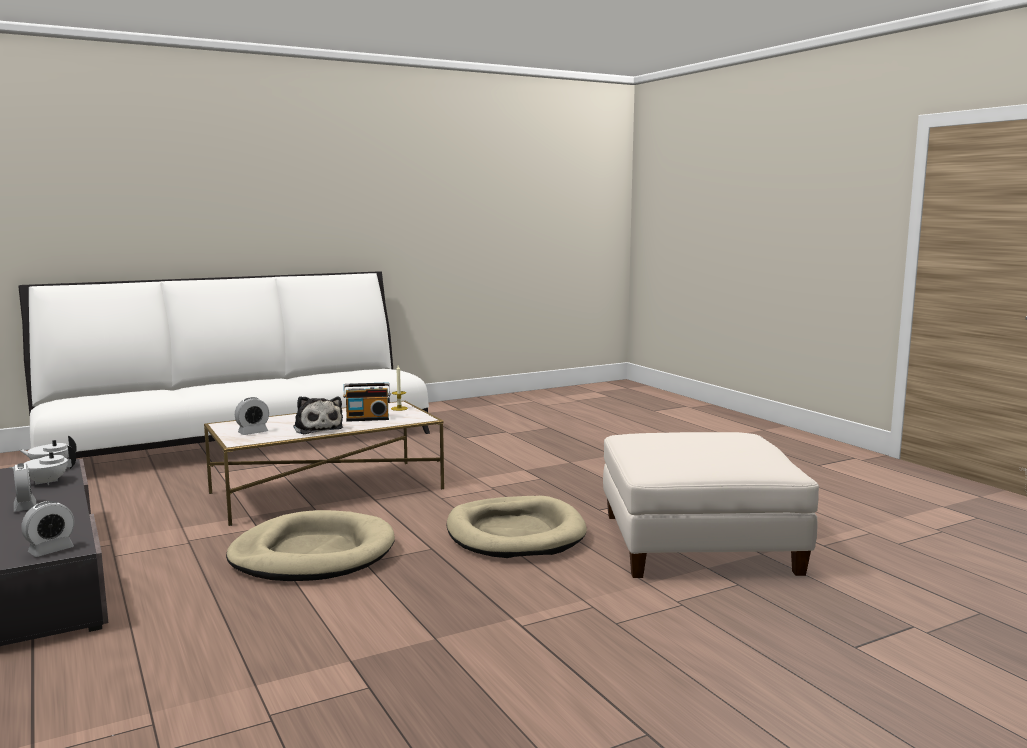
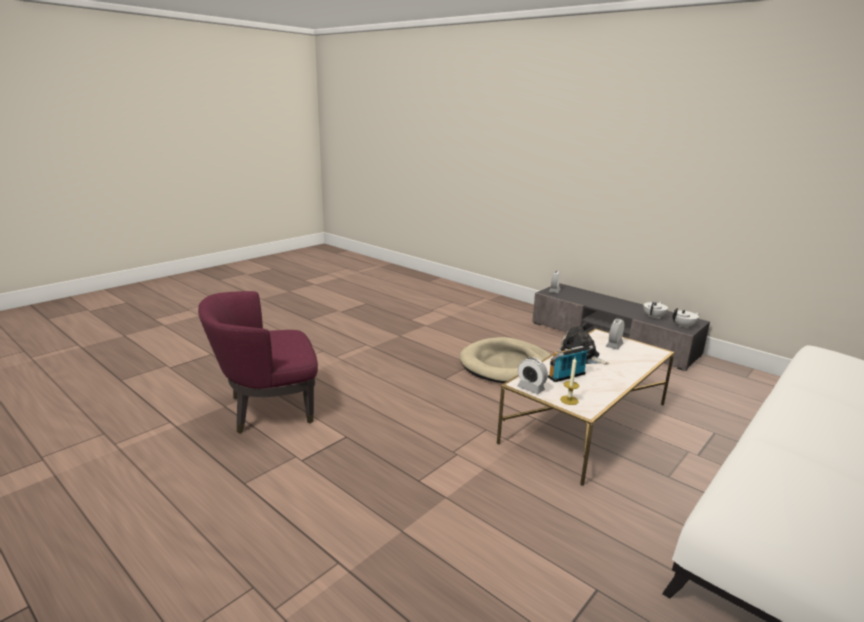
camera: 160 degrees right, 10 degrees up
alarm clock [13,463,37,512] -> alarm clock moved to [517,357,548,394]
beige dog bed [447,496,587,558] -> none
white ottoman [603,432,819,578] -> purple armchair [198,291,318,434]

